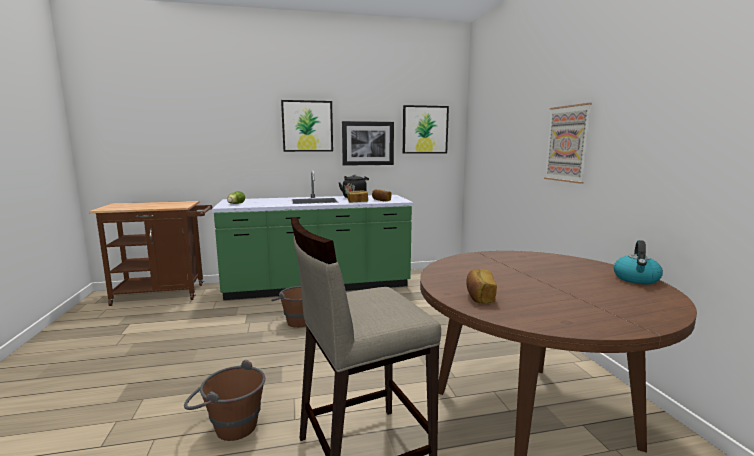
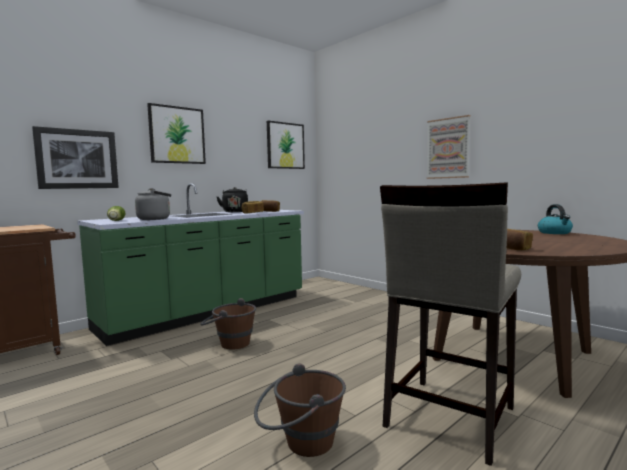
camera: 30 degrees left, 5 degrees down
picture [342,121,394,166] -> picture moved to [32,126,119,189]
none -> grey kettle [135,188,171,220]

